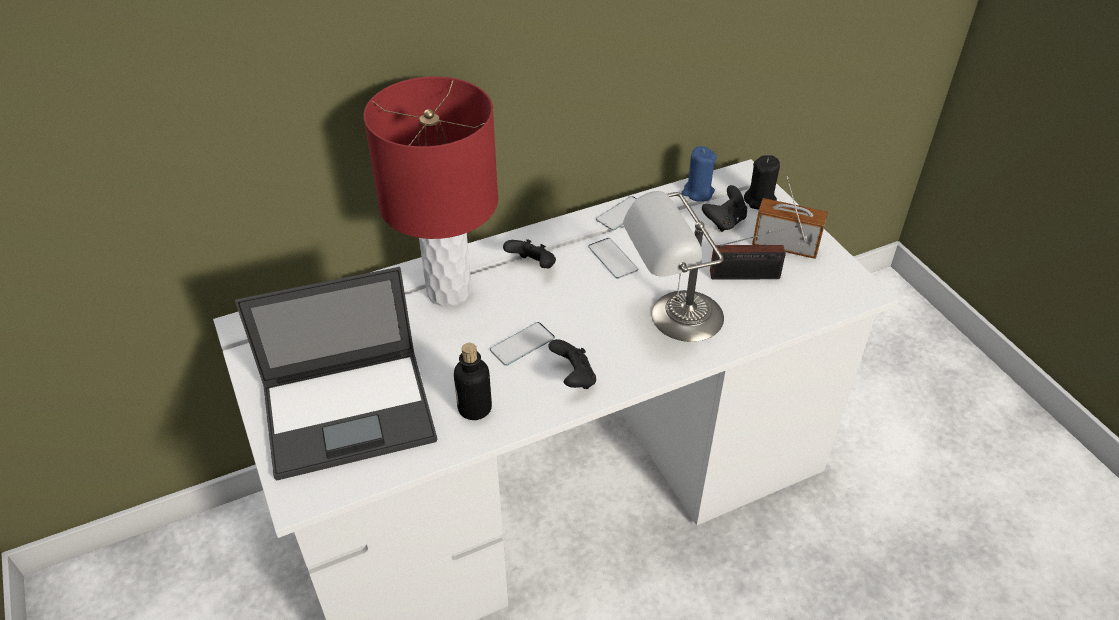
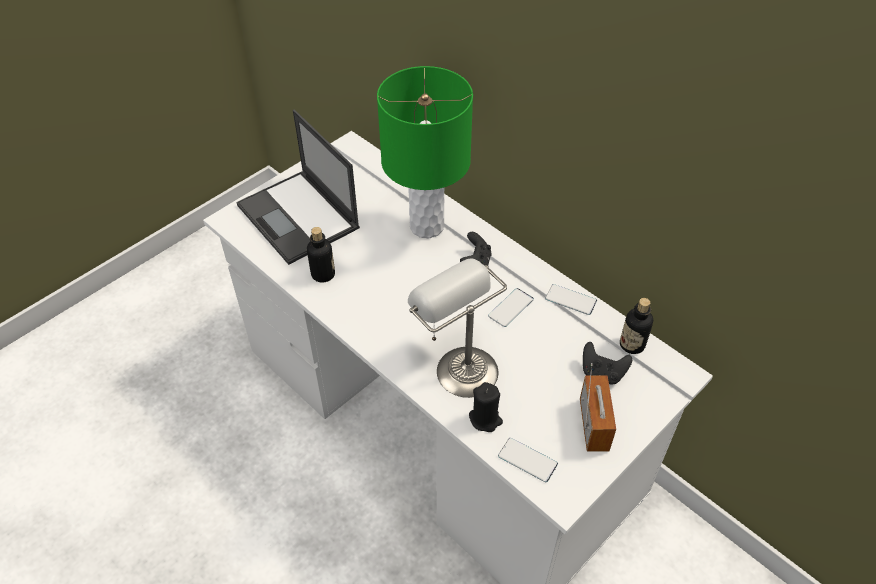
camera: 70 degrees right, 5 degrees up
red table lamp [363,76,498,307] -> green table lamp [377,66,473,238]
phone [490,322,555,366] -> phone moved to [498,438,558,482]
black game controller [548,339,596,389] -> none
blue candle [681,146,717,202] -> bottle [620,298,653,354]
radio [710,226,798,279] -> none
black candle [744,155,780,209] -> black candle moved to [469,382,503,432]

